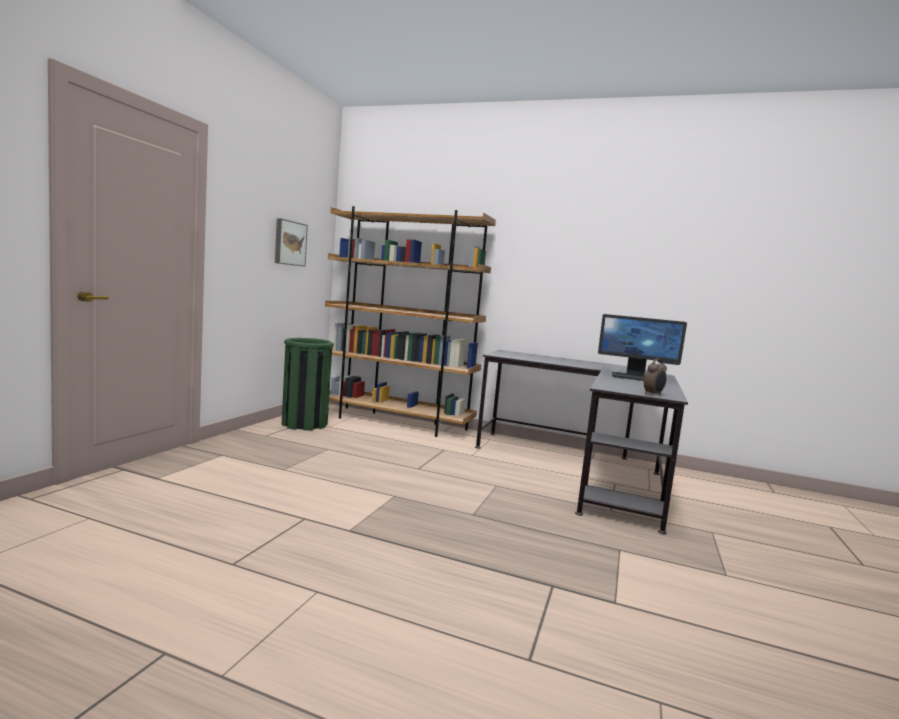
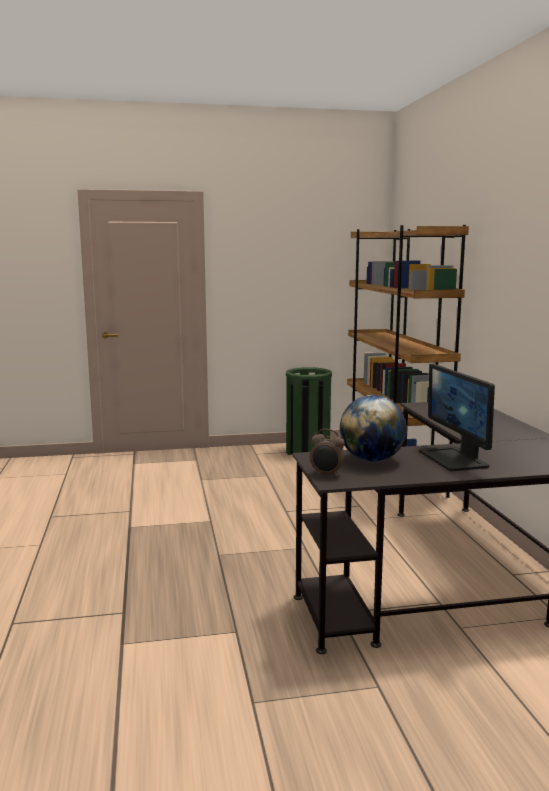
camera: 60 degrees right, 5 degrees up
picture [275,218,308,266] -> none
none -> globe [340,395,407,462]

